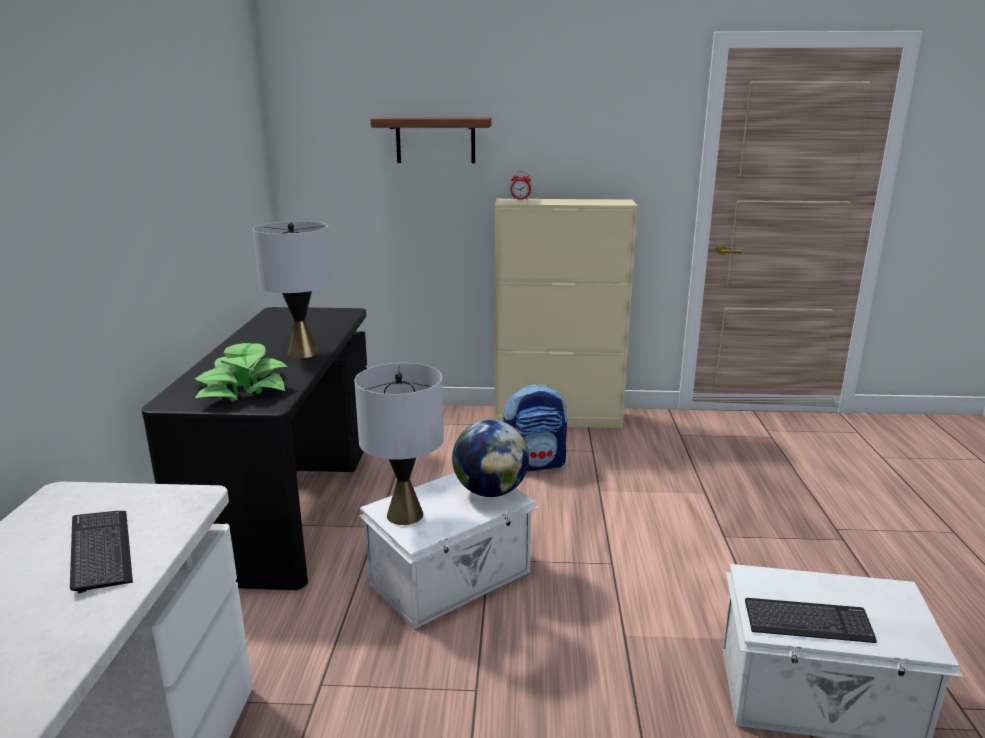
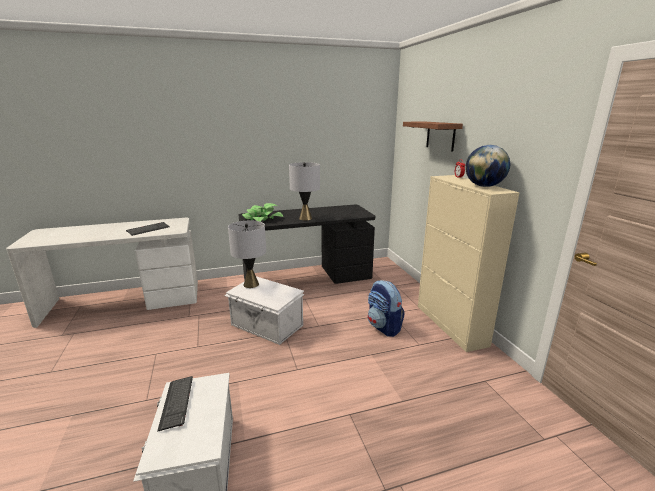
camera: 70 degrees right, 0 degrees up
globe [452,420,529,497] -> globe moved to [465,145,510,187]

